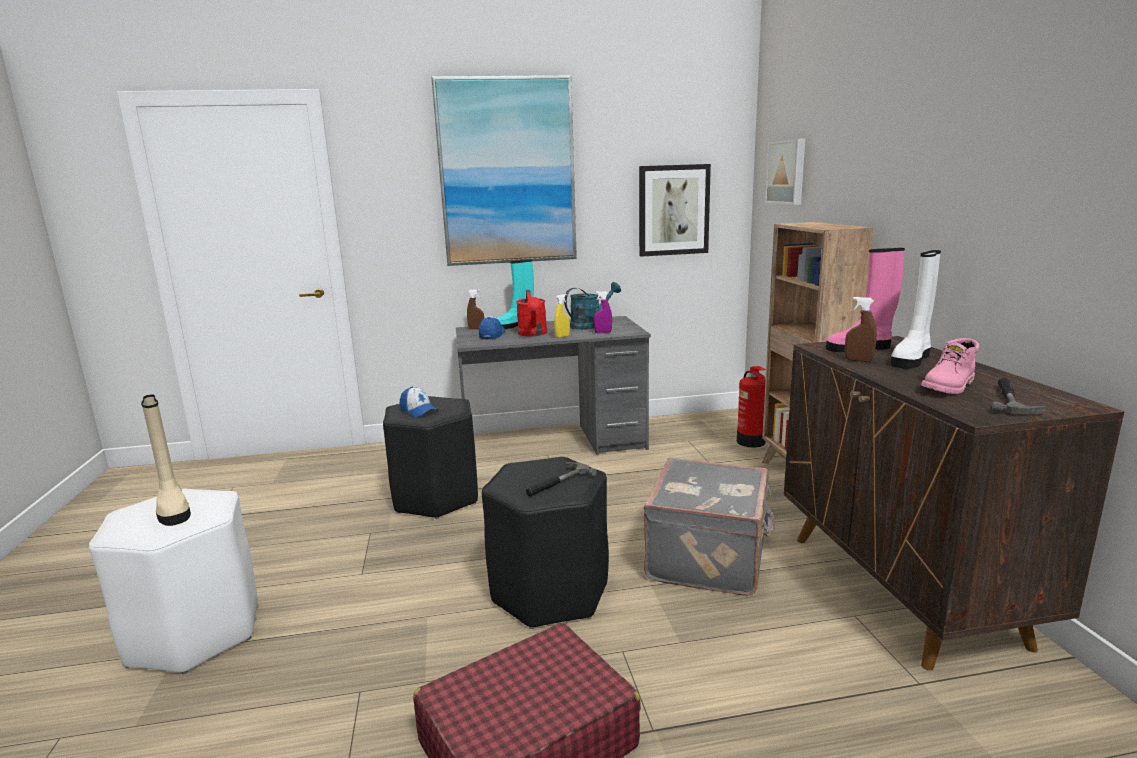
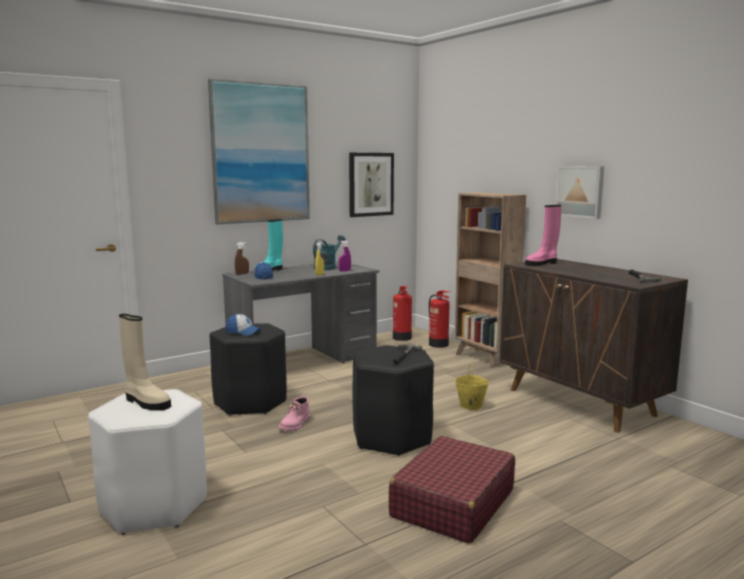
camera: 25 degrees left, 5 degrees down
red watering can [516,290,547,336] -> none
grey suitcase [644,458,775,596] -> yellow bucket [455,363,489,410]
picture [765,139,805,205] -> picture moved to [555,166,604,219]
brown spray bottle [845,297,877,362] -> none
white boot [891,250,941,369] -> none
pink boot [921,338,979,394] -> pink boot moved to [279,396,310,431]
none -> fire extinguisher [393,286,412,341]

